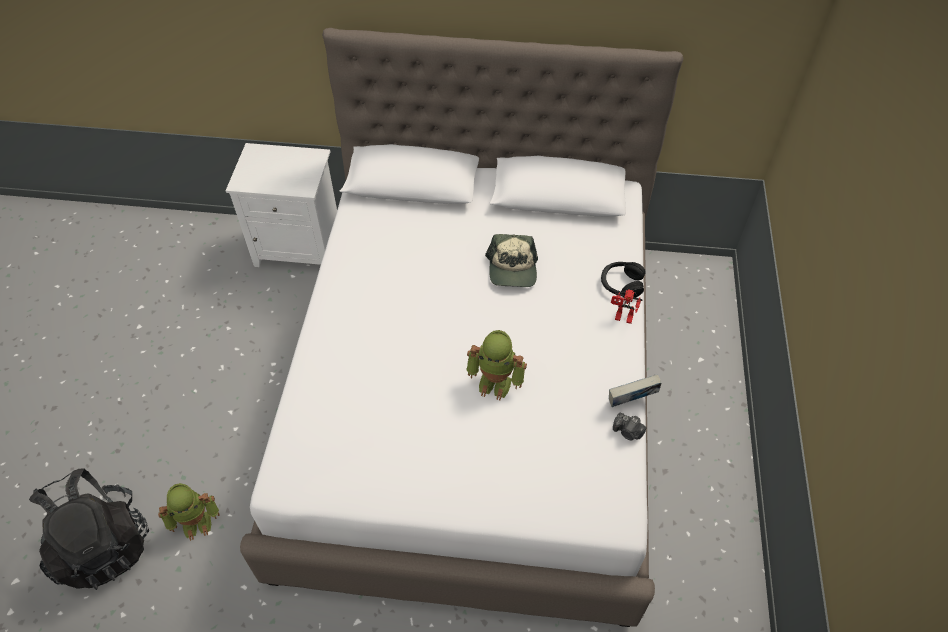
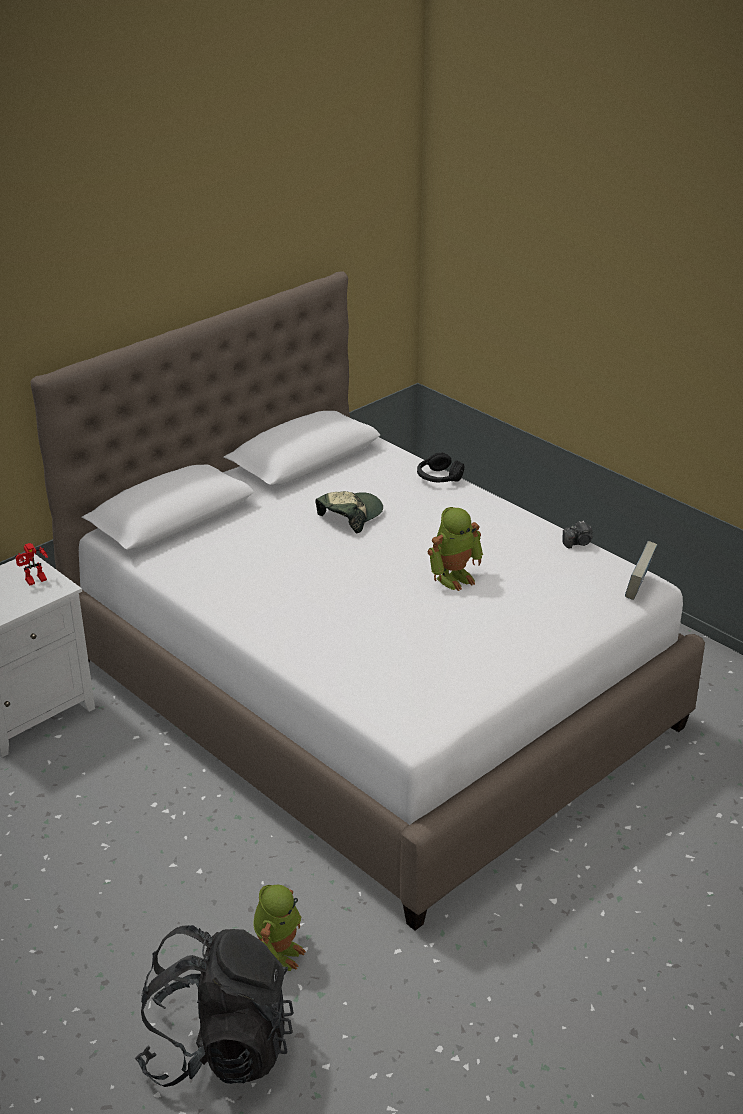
camera: 50 degrees left, 20 degrees down
cap [485,234,538,287] -> cap turned 90 degrees counterclockwise [316,491,383,533]
book [609,374,661,407] -> book moved to [625,541,657,600]
toy robot [611,289,643,324] -> toy robot moved to [15,543,48,586]

